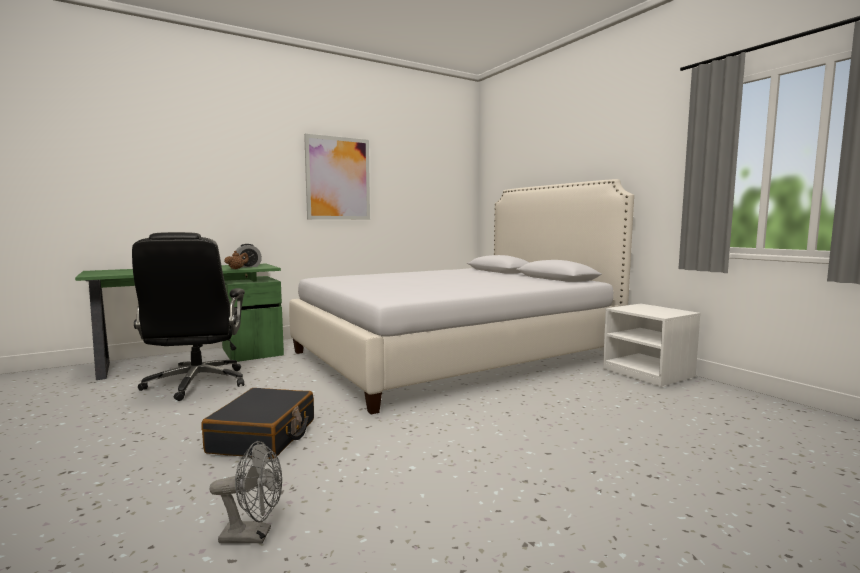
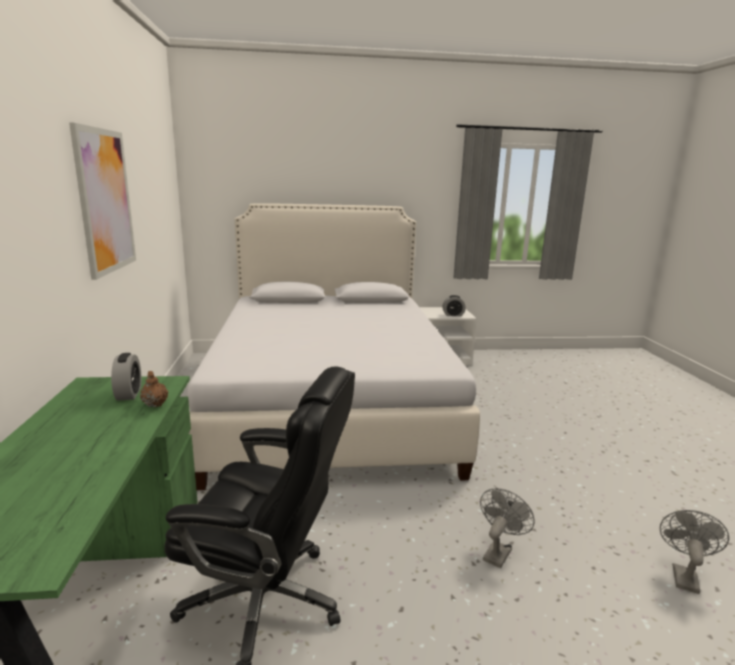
camera: 65 degrees left, 10 degrees up
black suitcase [202,388,314,459] -> grey fan [480,488,535,568]
none -> alarm clock [442,295,466,317]

